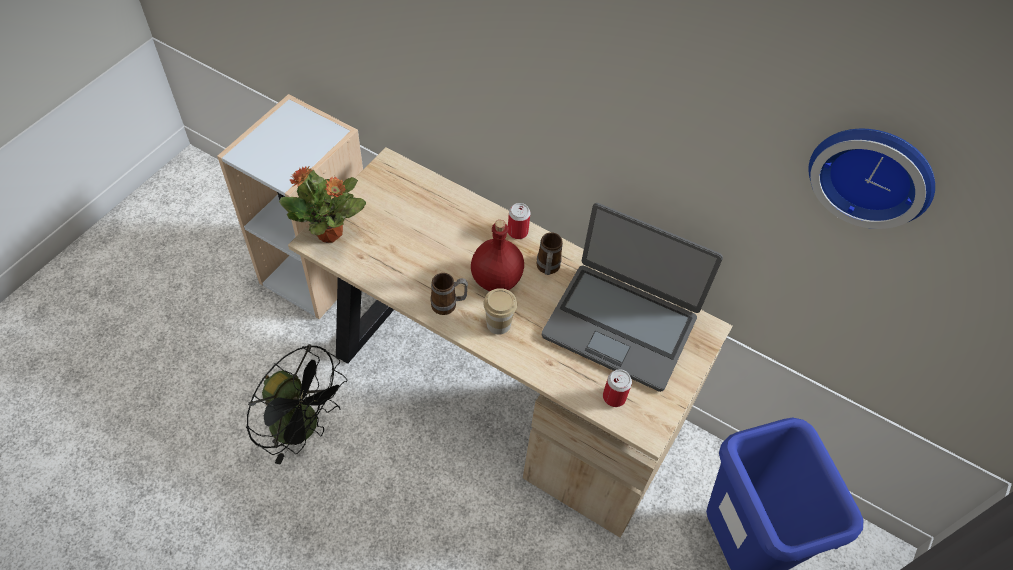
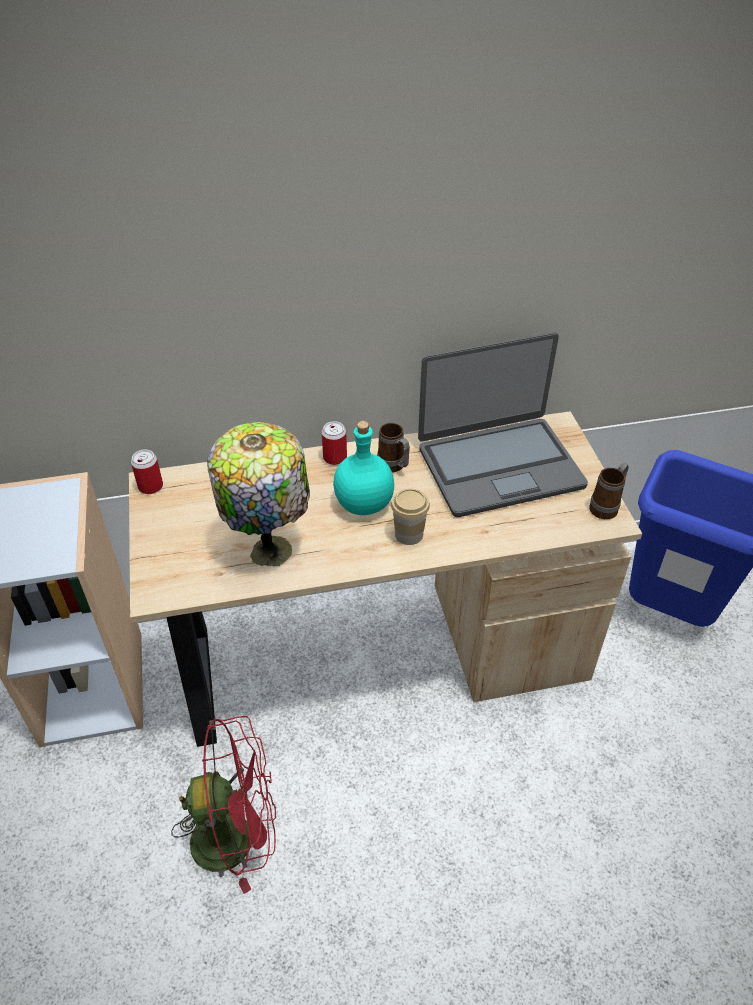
camera: 40 degrees left, 10 degrees down
black fan [246,344,347,465] -> red fan [171,716,276,894]
potted plant [279,166,366,243] -> none
mug [431,273,468,315] -> mug moved to [589,462,629,519]
red bottle [471,220,524,291] -> turquoise bottle [333,421,394,515]
can [603,369,632,407] -> can moved to [131,449,163,494]
wall clock [809,129,935,229] -> none
none -> table lamp [207,422,310,567]

